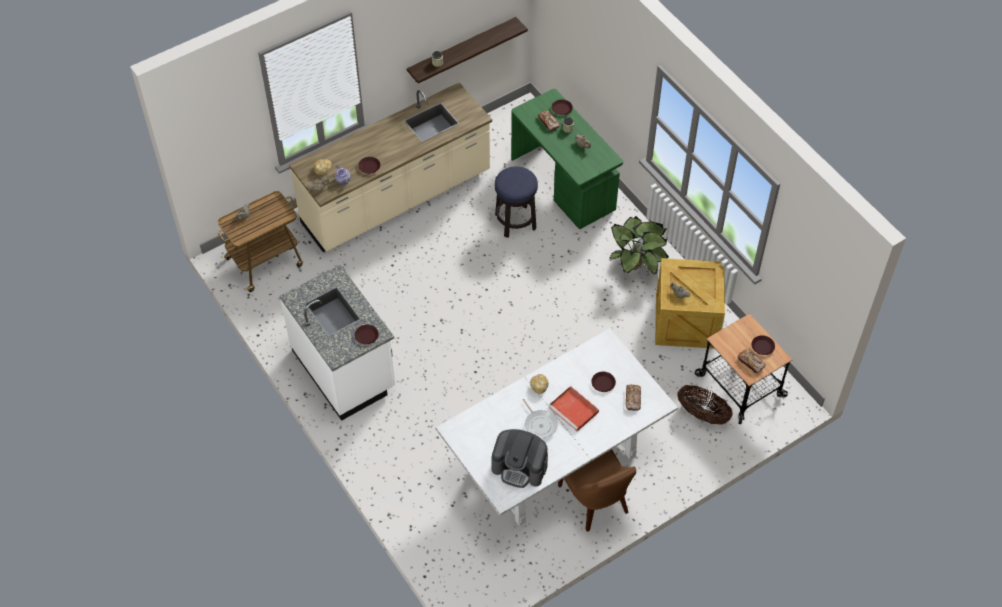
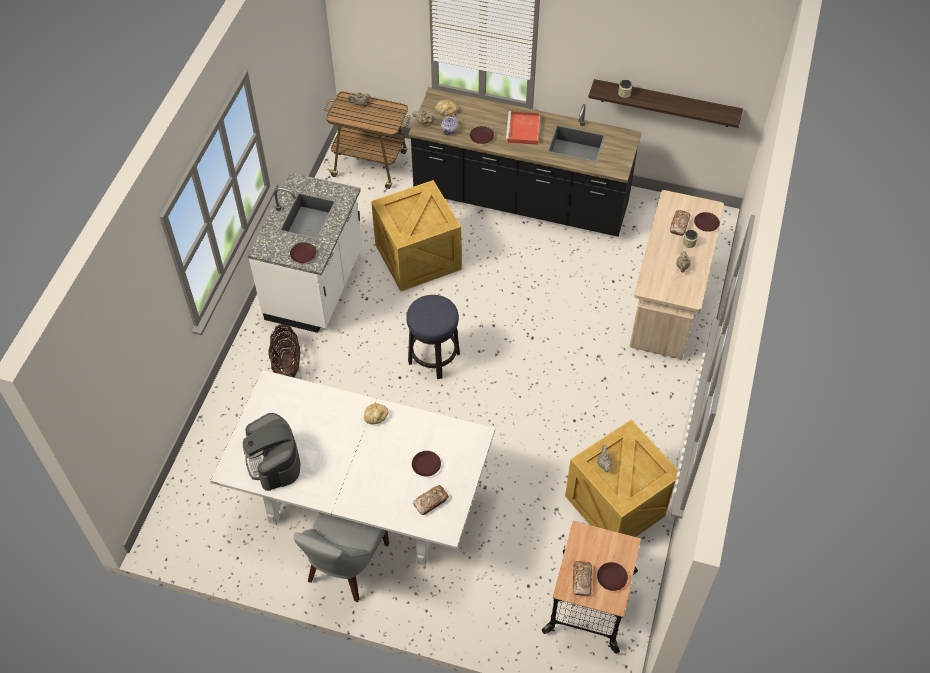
camera: 50 degrees right, 0 degrees up
beige counter [289,82,492,252] -> black counter [408,88,641,237]
stool [495,167,538,238] -> stool moved to [406,295,460,379]
green desk [511,89,623,229] -> beige desk [630,190,724,360]
frying pan [523,399,558,438] -> none
red tray [548,386,599,431] -> red tray moved to [506,111,540,145]
brown chair [558,449,636,532] -> grey chair [294,513,389,602]
potted plant [610,216,669,274] -> none
basket [677,385,733,425] -> basket moved to [268,324,301,378]
none -> crate [371,180,462,291]

